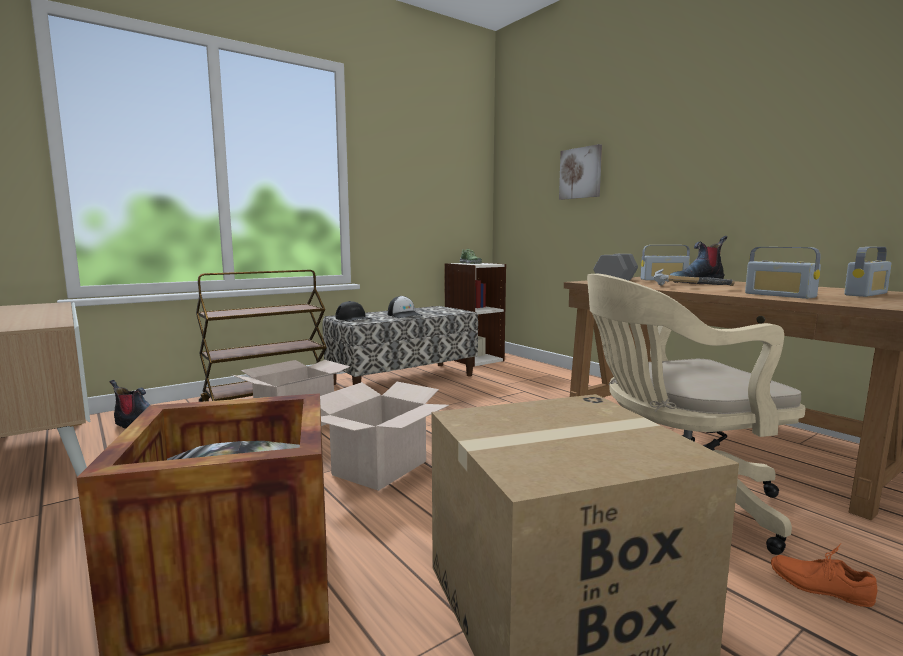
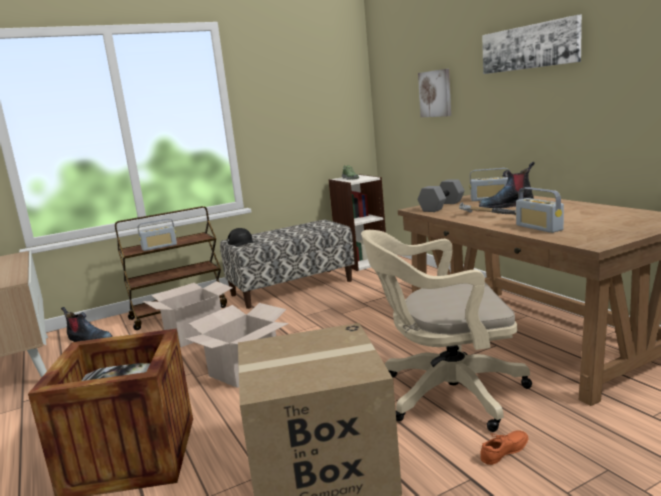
camera: 10 degrees right, 5 degrees up
cap [388,296,422,318] -> none
orange shoe [771,543,877,607] -> orange shoe turned 105 degrees clockwise [480,430,528,465]
radio [844,247,892,297] -> radio moved to [138,219,177,251]
none -> picture [482,15,582,74]

